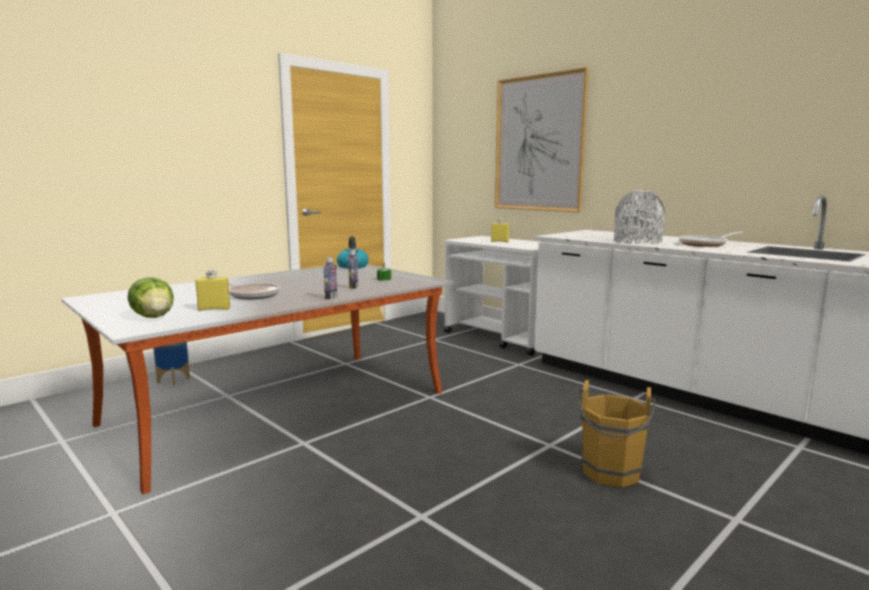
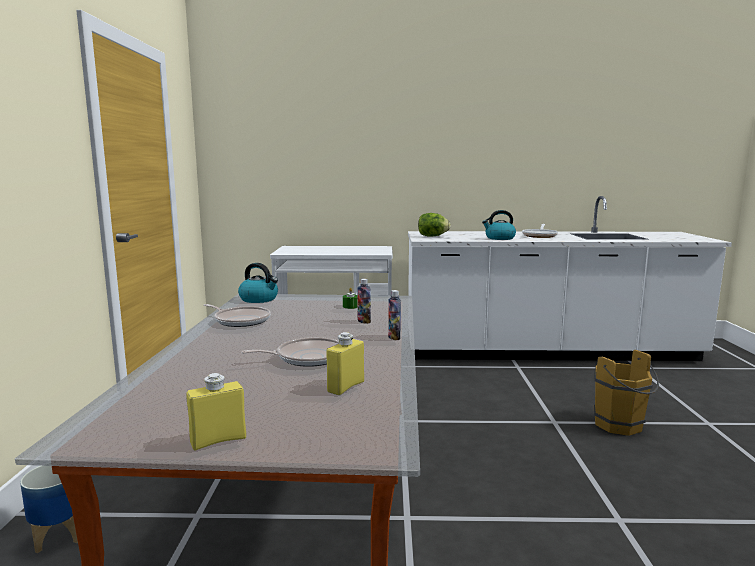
camera: 45 degrees left, 0 degrees up
lettuce [127,277,174,318] -> lettuce moved to [418,213,451,237]
yellow bottle [491,218,509,242] -> yellow bottle moved to [186,373,246,451]
picture [495,67,589,212] -> none
grey vase [614,190,665,244] -> kettle [482,210,516,240]
none -> frying pan [204,304,271,327]

